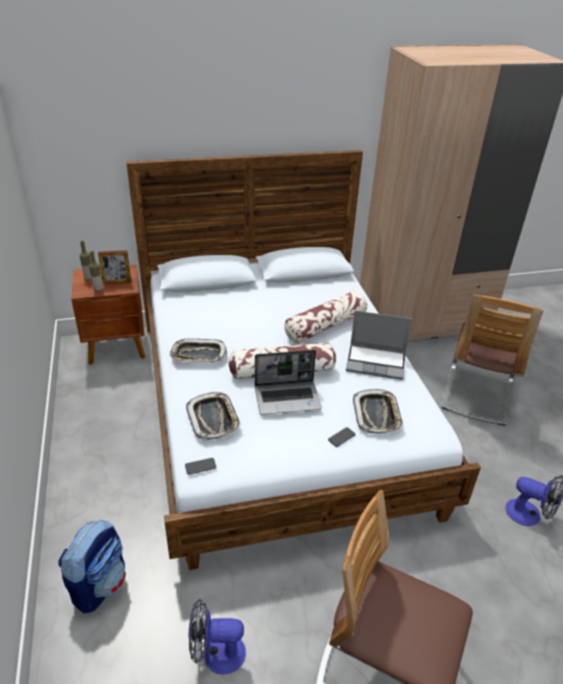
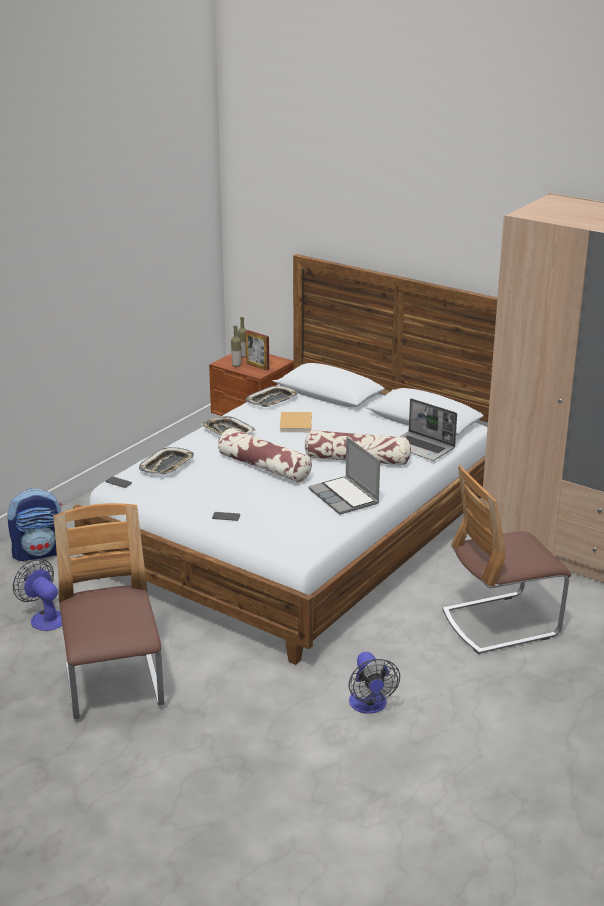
camera: 50 degrees right, 10 degrees down
laptop [255,350,322,415] -> laptop moved to [400,398,457,461]
tray [353,389,404,434] -> tray moved to [246,385,298,407]
none -> beige book [280,412,312,432]

